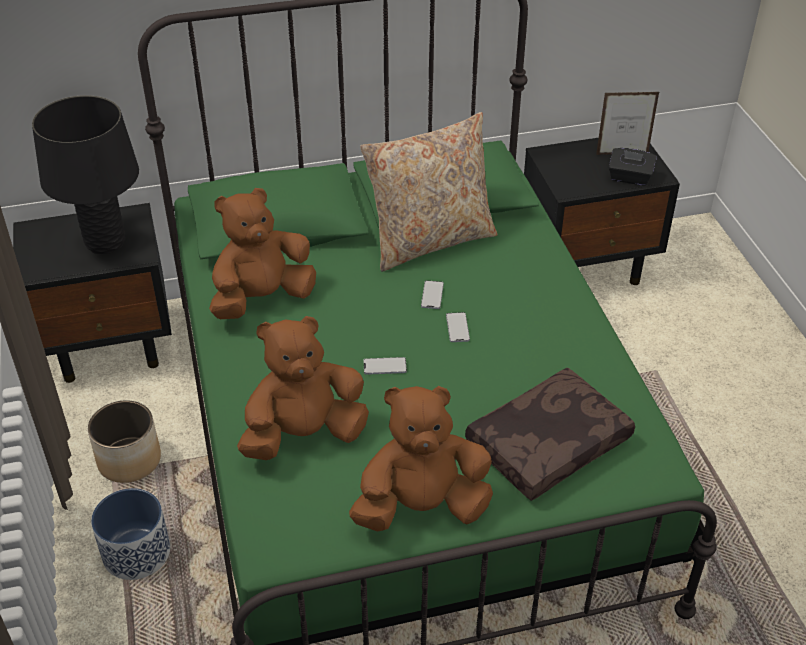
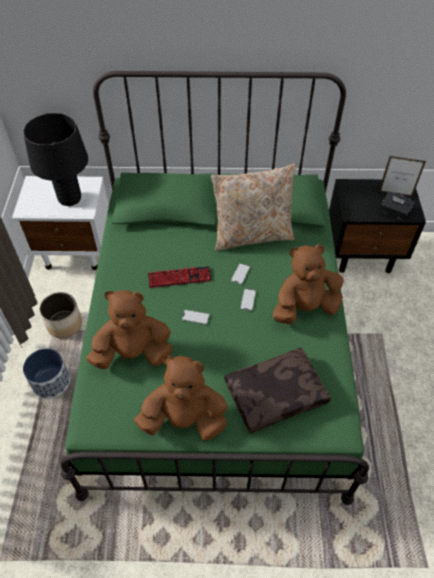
camera: 15 degrees right, 10 degrees up
black nightstand [13,203,172,383] -> white nightstand [12,176,109,270]
brown plush toy [209,188,316,319] -> brown plush toy moved to [273,244,344,324]
none -> keyboard [148,266,212,288]

